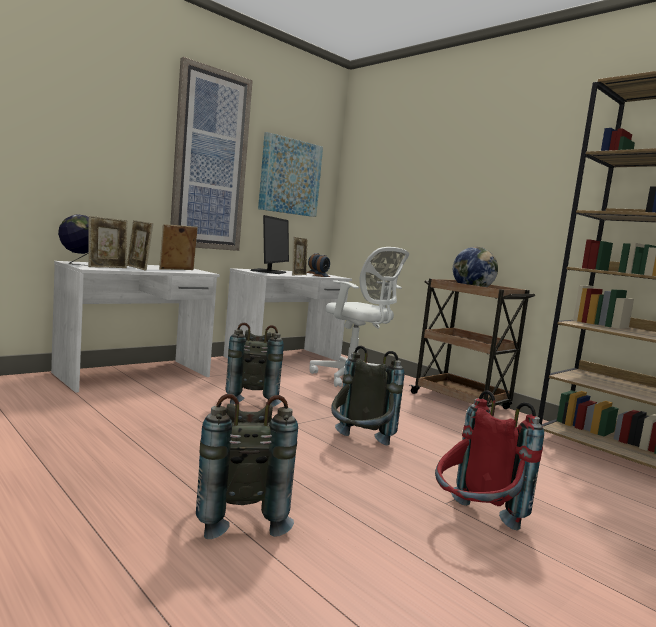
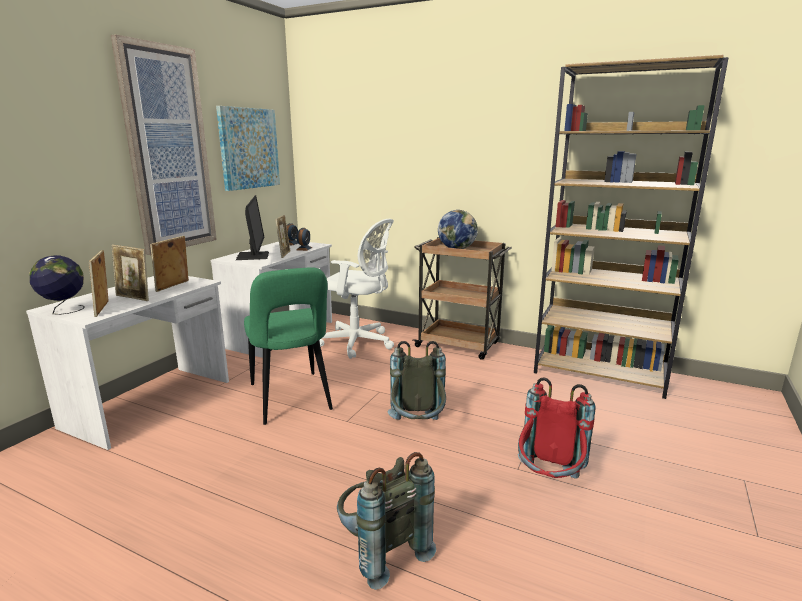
camera: 20 degrees left, 10 degrees up
picture frame [88,216,127,268] -> picture frame turned 150 degrees clockwise [89,250,108,317]
grey backpack [226,323,284,407] -> green chair [244,267,333,425]

